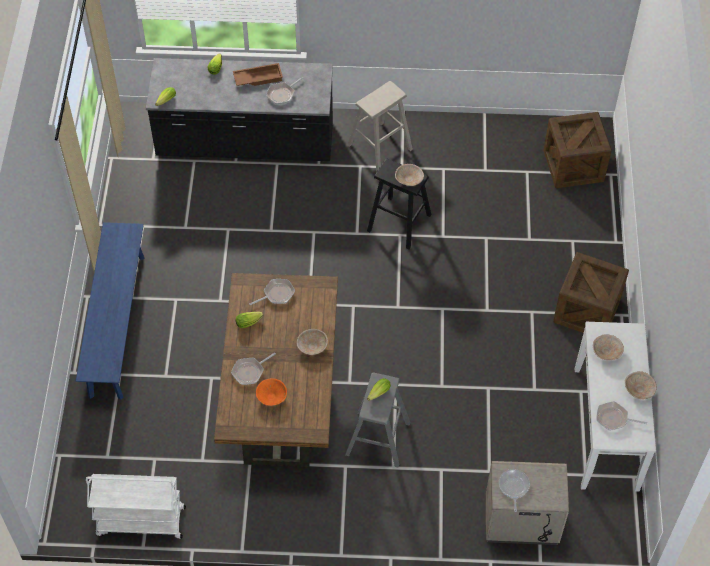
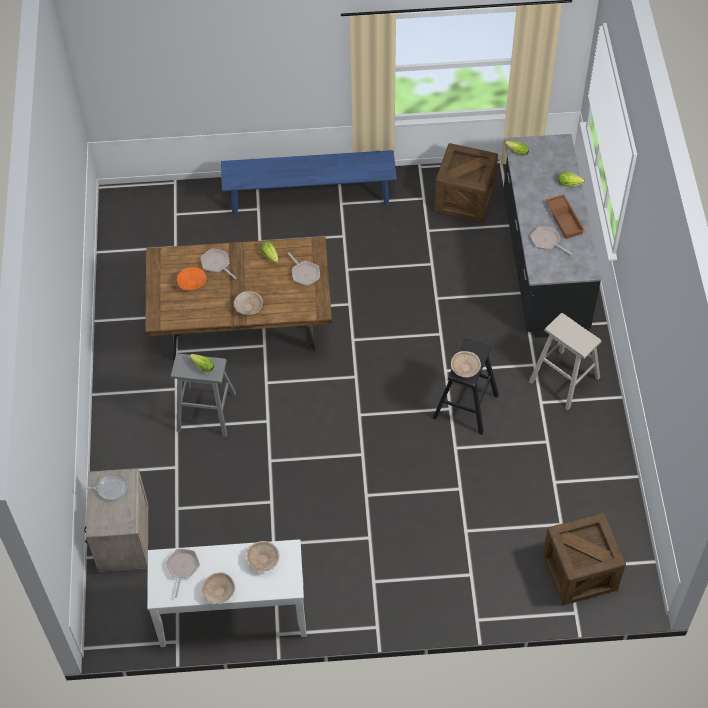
camera: 85 degrees right, 0 degrees up
white cart [86,474,186,539] -> none
crate [553,252,629,333] -> crate moved to [434,143,498,223]

